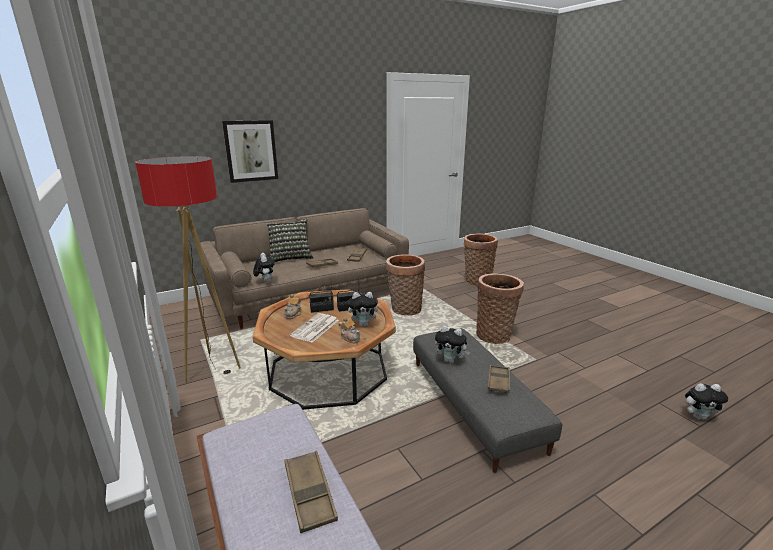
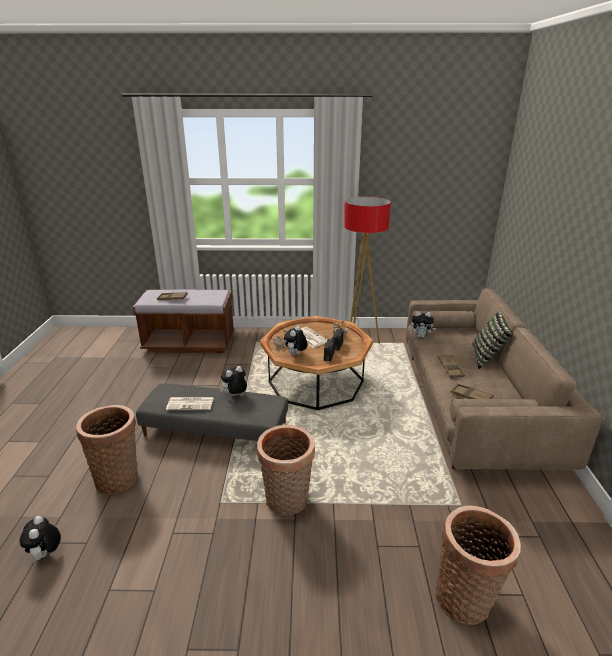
camera: 120 degrees right, 5 degrees up
picture [222,120,278,183] -> none
basket [386,254,425,316] -> basket moved to [76,405,138,495]
brown tray [488,365,510,394] -> newspaper [166,397,214,410]
plush toy [685,383,728,420] -> plush toy turned 45 degrees counterclockwise [20,516,61,563]

